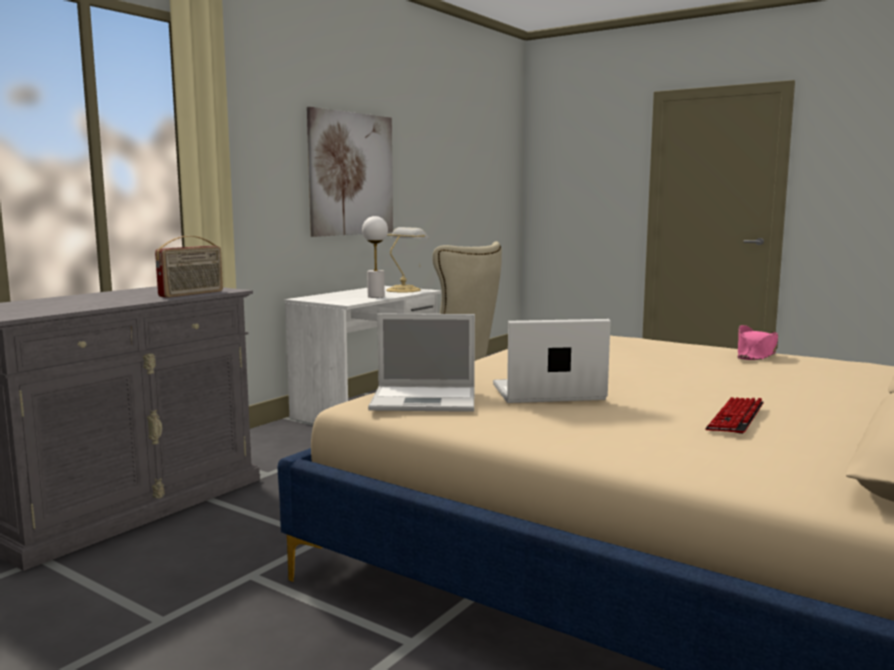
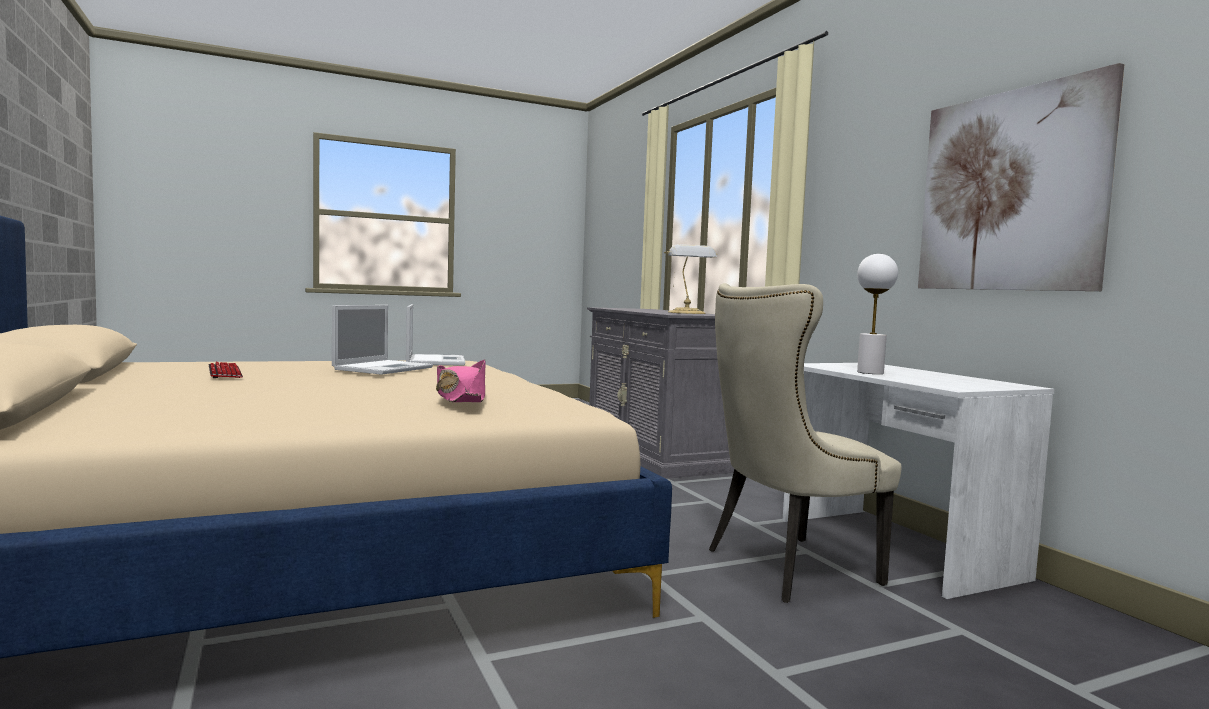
camera: 120 degrees right, 5 degrees down
radio [155,236,223,298] -> none
laptop [368,314,475,412] -> laptop turned 135 degrees clockwise [406,304,465,366]
table lamp [386,227,429,292] -> table lamp moved to [664,244,717,314]
pink hat [737,325,778,360] -> pink hat moved to [436,360,486,402]

